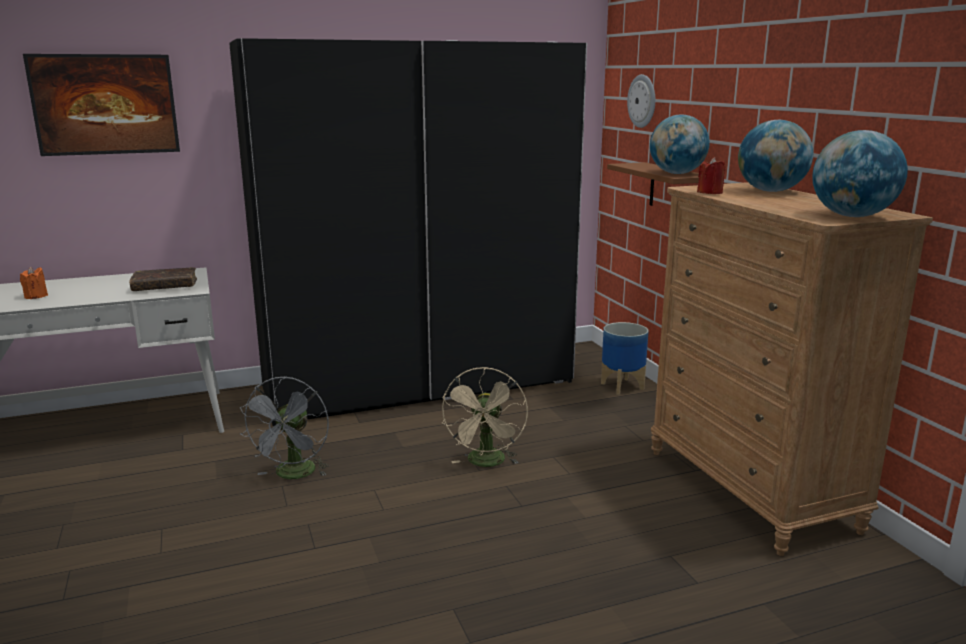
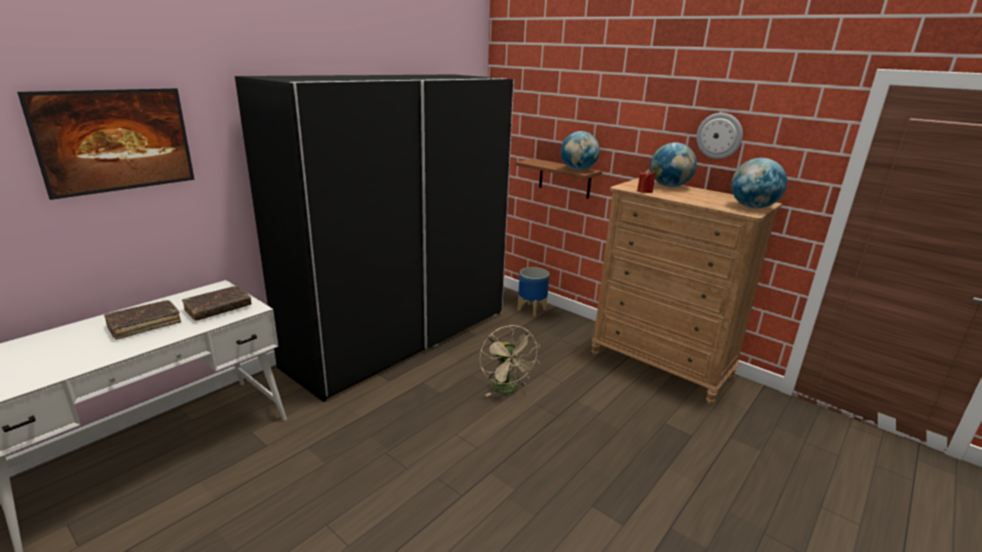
camera: 30 degrees left, 5 degrees up
orange candle [20,267,48,299] -> none
grey fan [240,376,329,479] -> none
wall clock [627,74,655,128] -> wall clock moved to [696,113,743,159]
none -> brown book [104,300,181,340]

